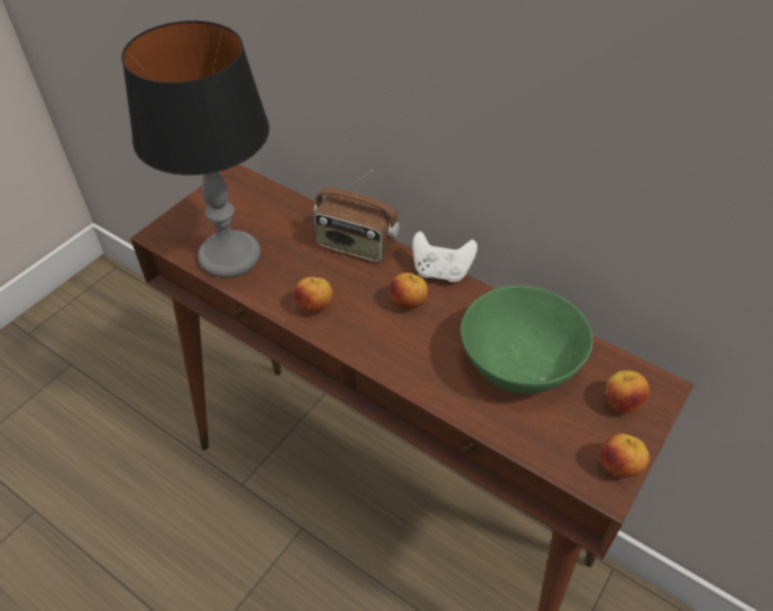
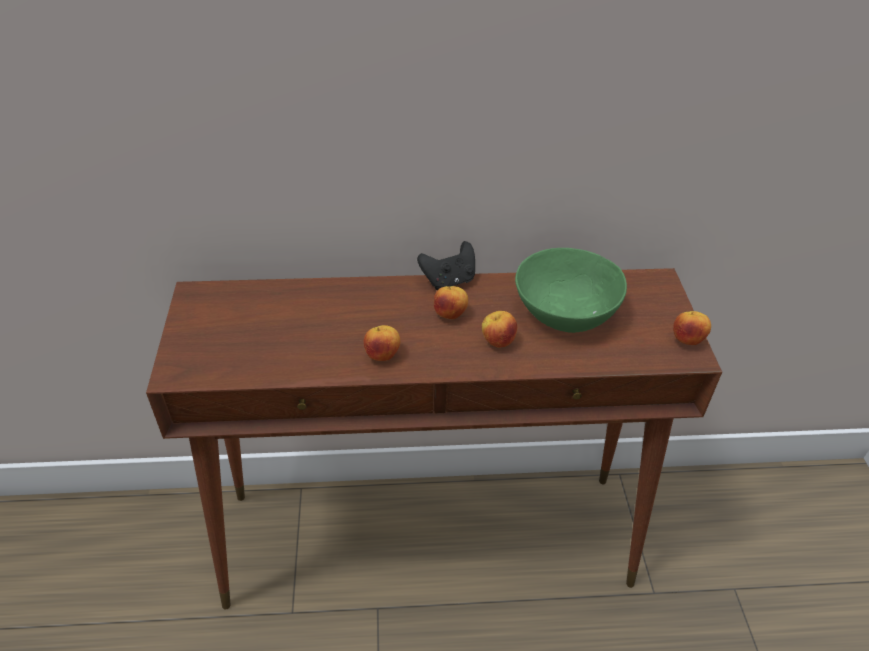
camera: 40 degrees left, 5 degrees down
table lamp [122,21,270,278] -> none
radio [313,170,399,262] -> none
white game controller [412,231,478,282] -> black game controller [417,241,475,290]
apple [606,370,649,413] -> apple moved to [482,311,517,348]

